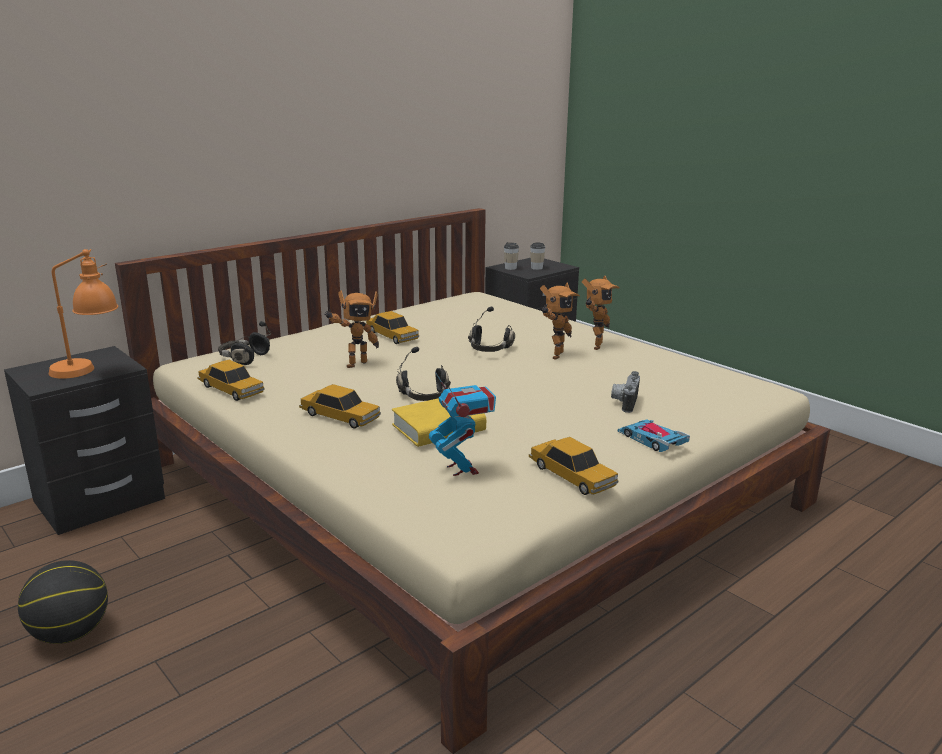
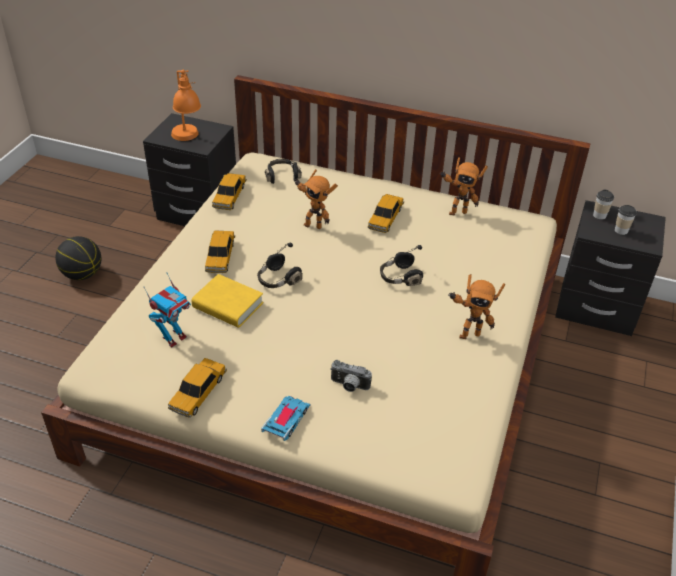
camera: 60 degrees right, 20 degrees up
toy robot [540,283,580,360] -> toy robot moved to [440,157,488,215]
camera [611,371,640,413] -> camera turned 150 degrees counterclockwise [330,360,372,392]

